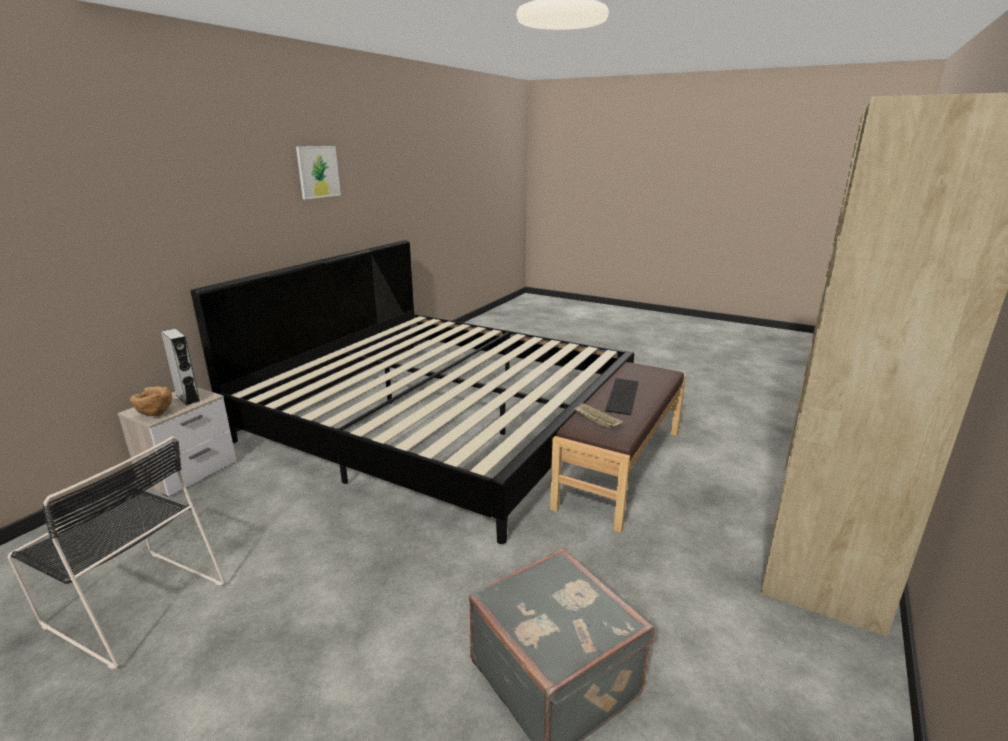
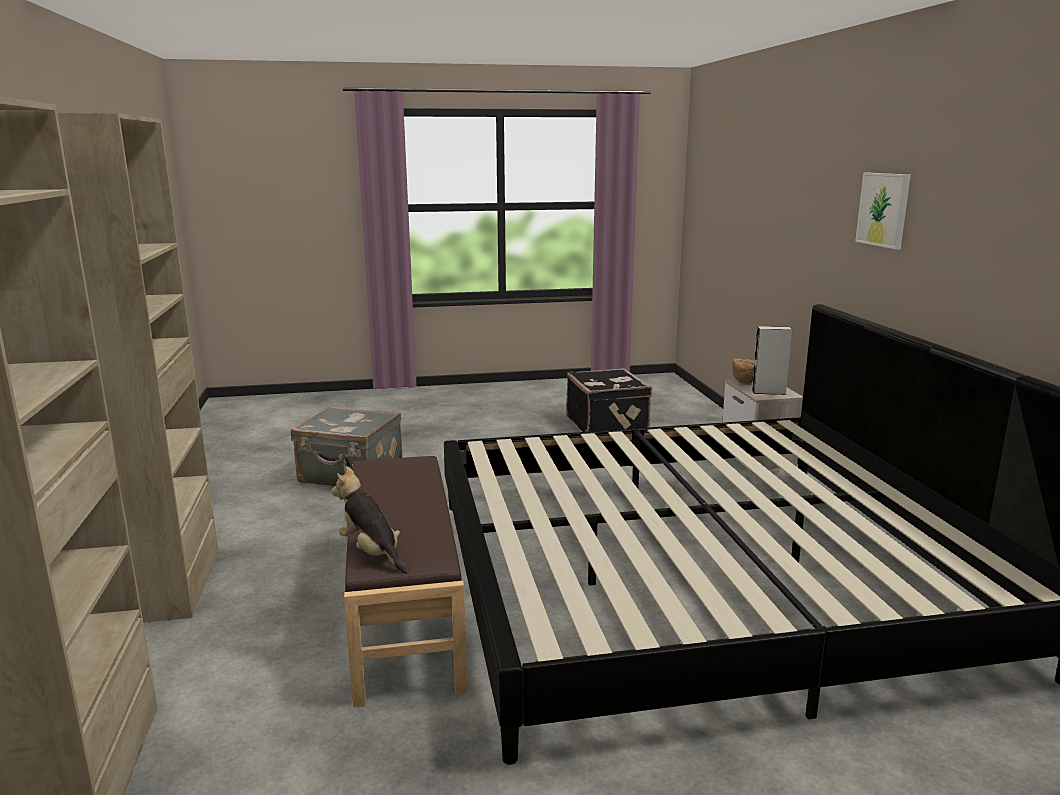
camera: 140 degrees right, 5 degrees down
black chair [8,437,225,670] -> black suitcase [566,368,652,432]
picture [296,146,341,199] -> picture moved to [855,173,911,250]
beige tray [573,403,623,428] -> none
keyboard [605,378,639,415] -> none
none -> plush toy [331,466,410,574]

